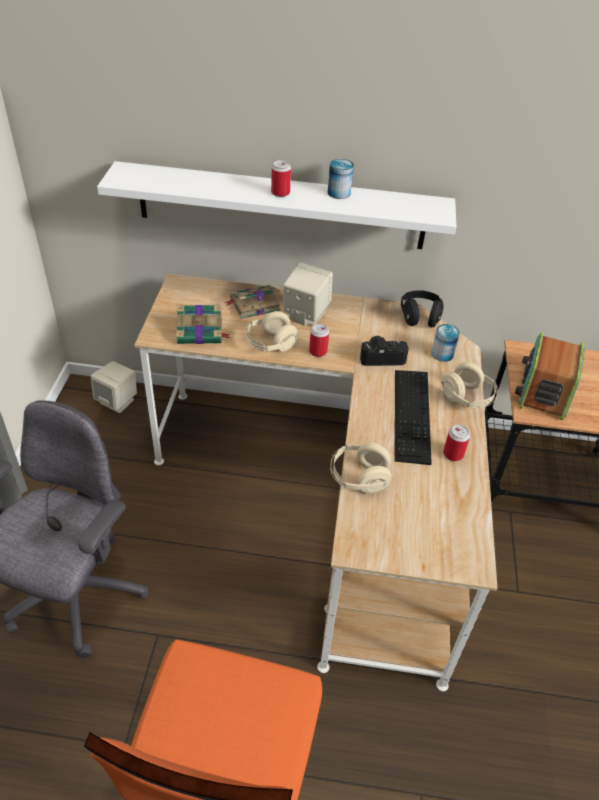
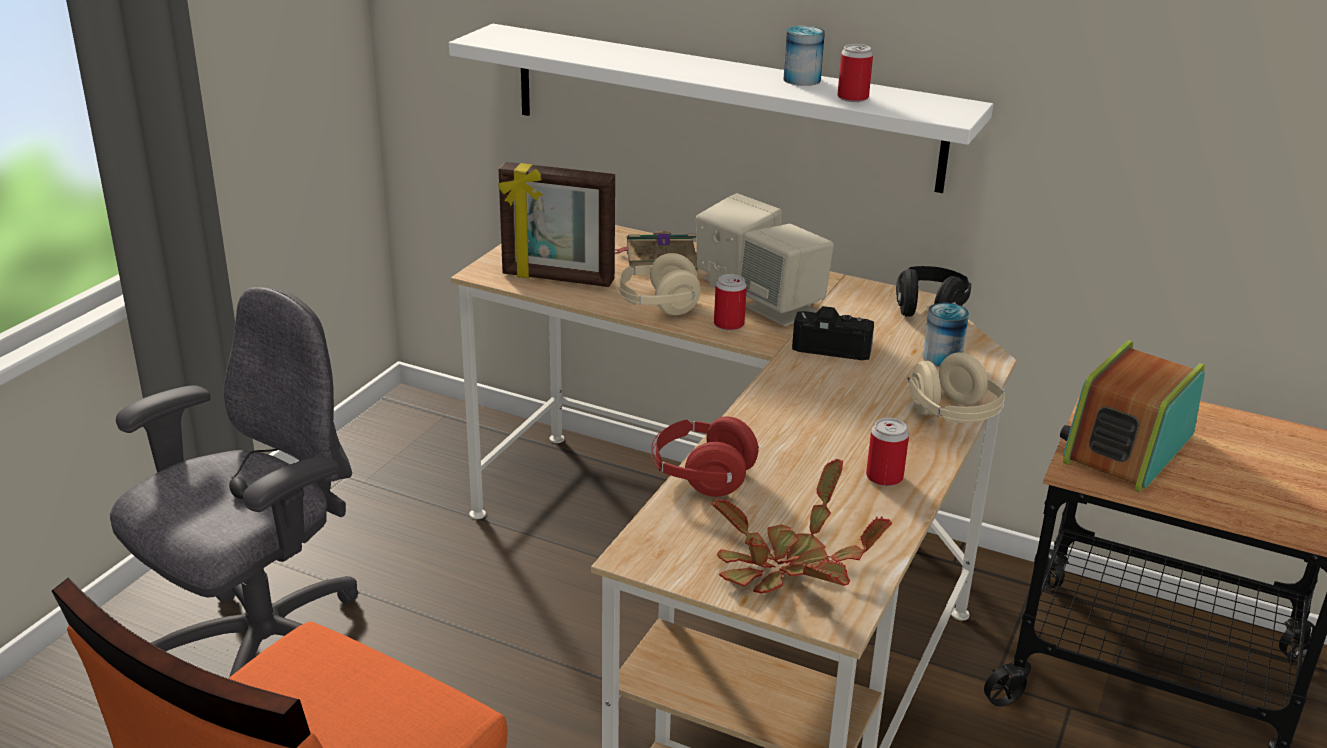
camera: 20 degrees right, 15 degrees down
beige speaker [91,361,137,413] -> beige speaker moved to [739,224,834,326]
book [176,305,230,344] -> picture frame [498,162,615,287]
can [271,160,291,197] -> can moved to [837,44,873,102]
beige headphones [330,443,391,493] -> red headphones [651,416,759,497]
keyboard [395,370,432,465] -> none
none -> potted plant [711,459,892,594]

